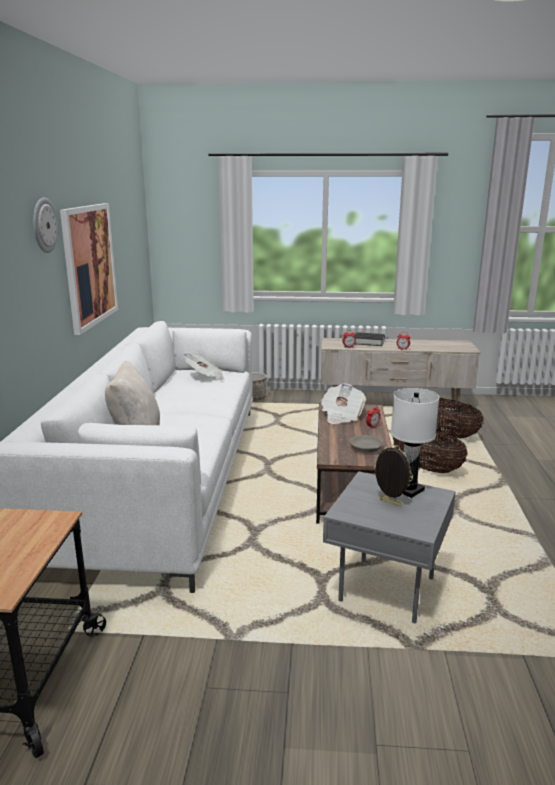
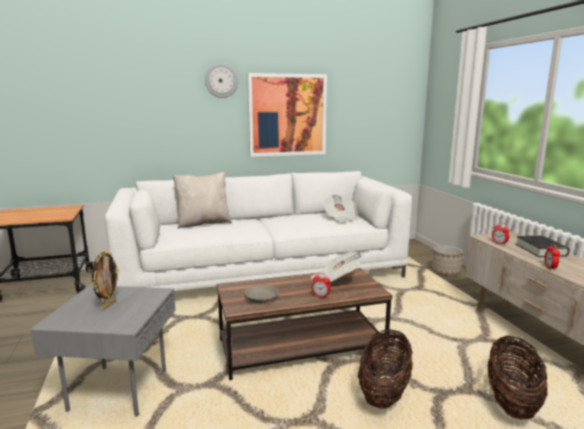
camera: 70 degrees right, 5 degrees down
white table lamp [391,388,439,498] -> none

